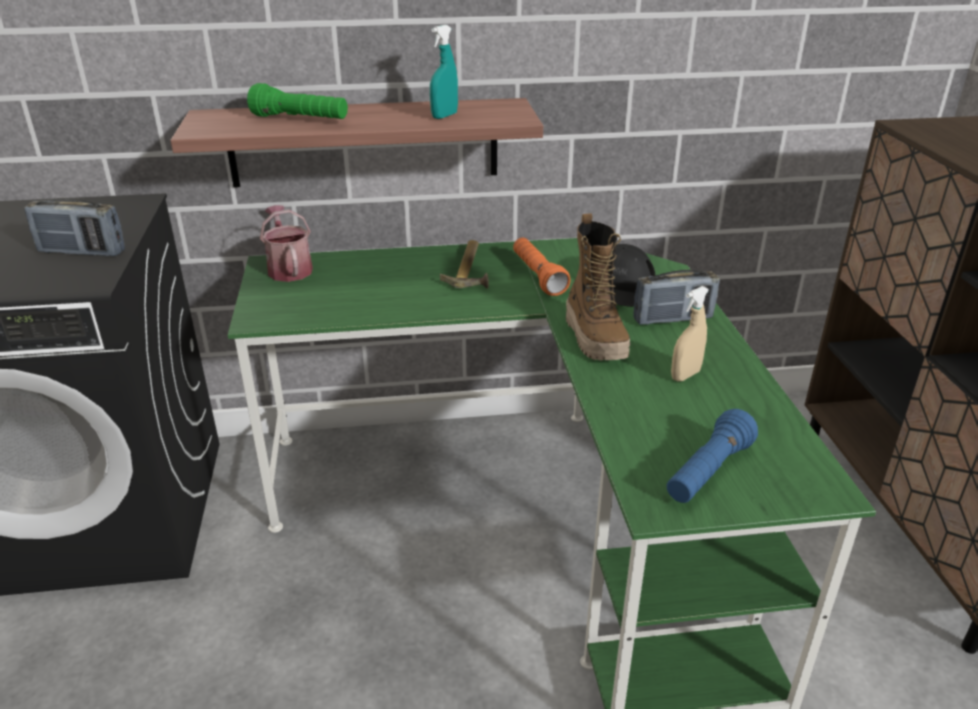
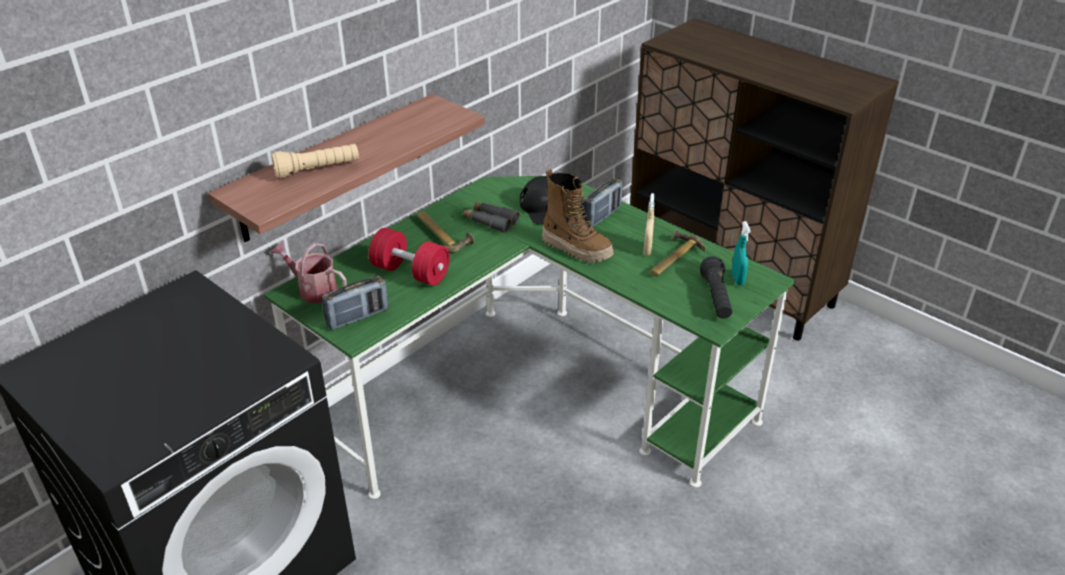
camera: 40 degrees left, 5 degrees up
radio [24,198,125,257] -> radio moved to [322,276,388,330]
green flashlight [247,83,348,119] -> beige flashlight [272,144,359,179]
turquoise spray bottle [430,25,458,119] -> turquoise spray bottle moved to [731,221,751,285]
orange flashlight [513,238,571,296] -> grey binoculars [463,201,520,233]
blue flashlight [667,409,758,503] -> black flashlight [700,256,732,318]
none -> red dumbbell [369,227,450,286]
none -> hammer [650,229,706,276]

